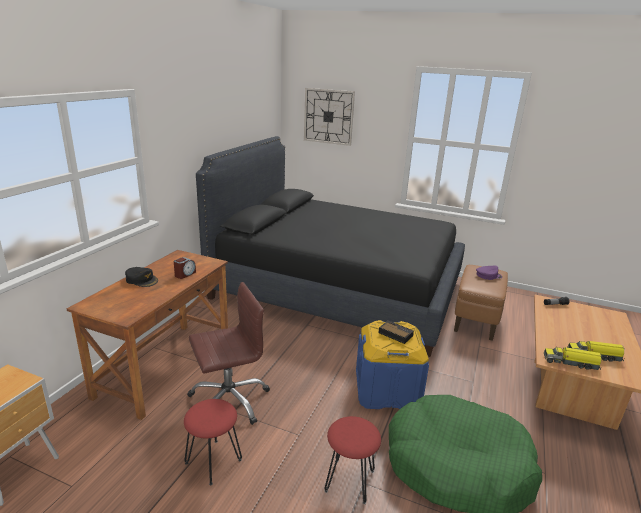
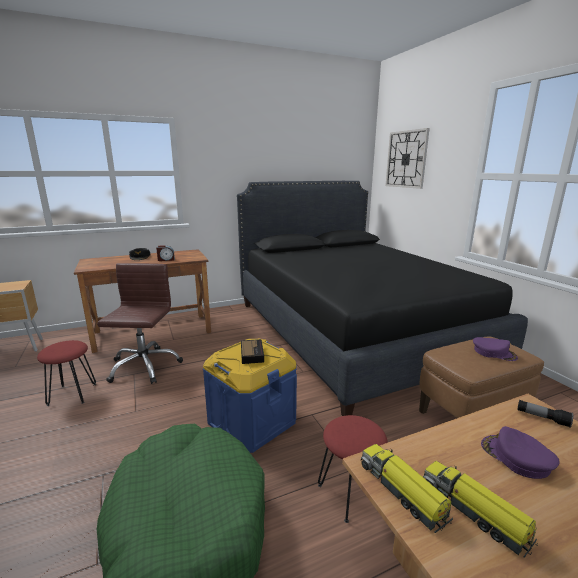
camera: 45 degrees right, 5 degrees down
brown office chair [187,282,270,425] -> brown office chair turned 105 degrees counterclockwise [97,263,183,384]
red stool [324,416,381,504] -> red stool moved to [318,415,388,523]
none -> purple cap [481,426,560,479]

